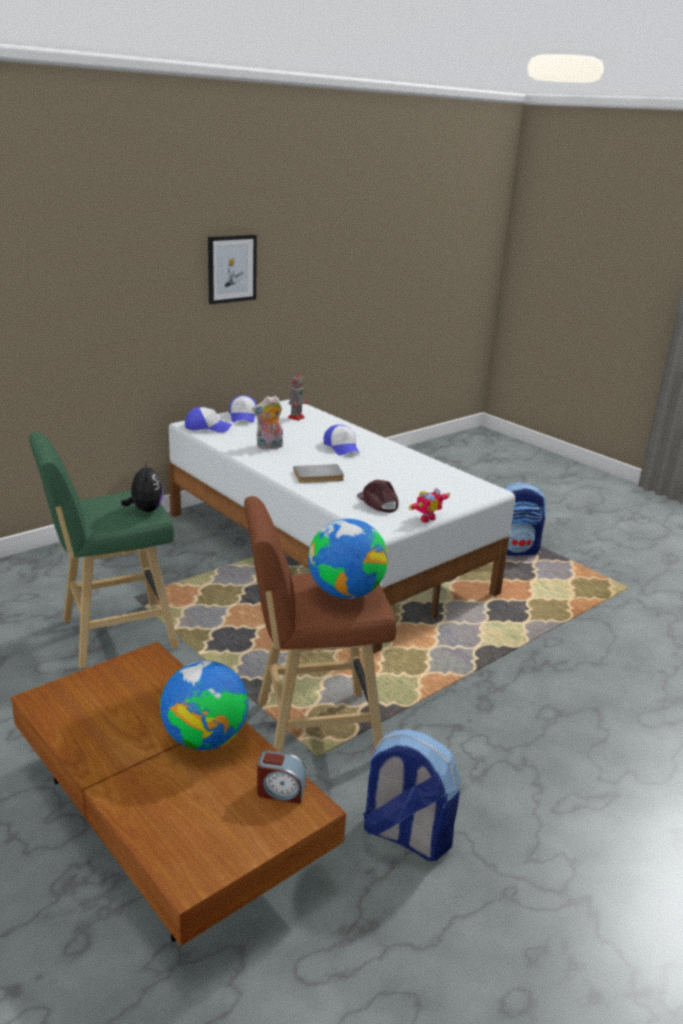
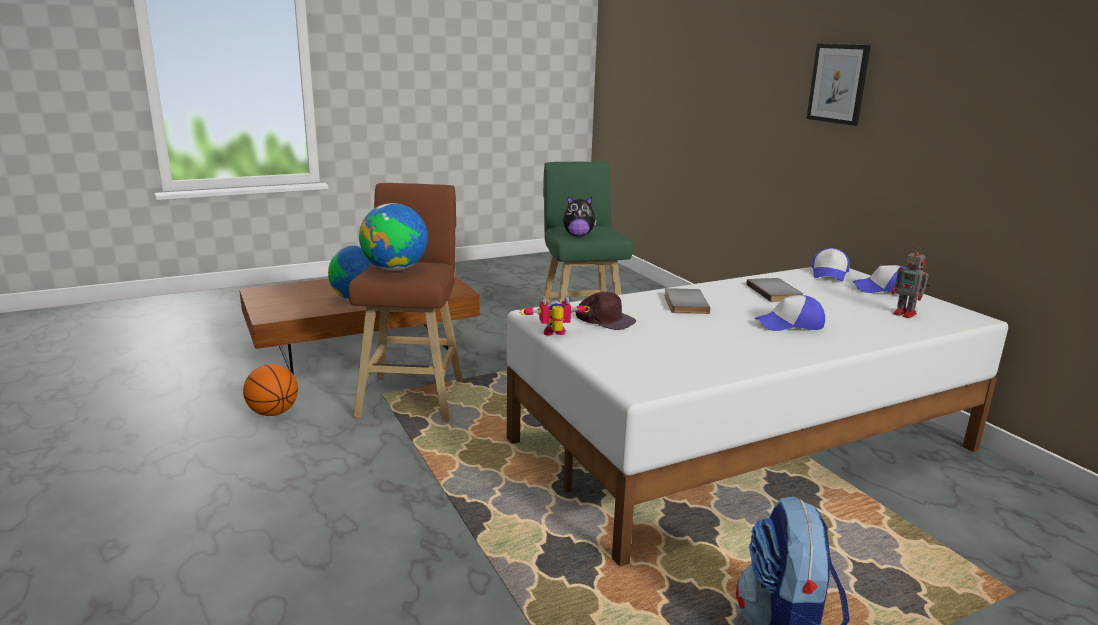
camera: 105 degrees right, 5 degrees down
picture [208,235,257,304] -> picture moved to [807,44,871,126]
plush toy [252,396,283,449] -> grey book [746,278,803,302]
alarm clock [257,750,306,804] -> none
brown cap [357,480,398,513] -> brown cap turned 45 degrees clockwise [576,291,636,330]
backpack [363,729,460,861] -> basketball [243,364,298,416]
toy robot [409,488,450,523] -> toy robot turned 105 degrees clockwise [520,296,590,336]

